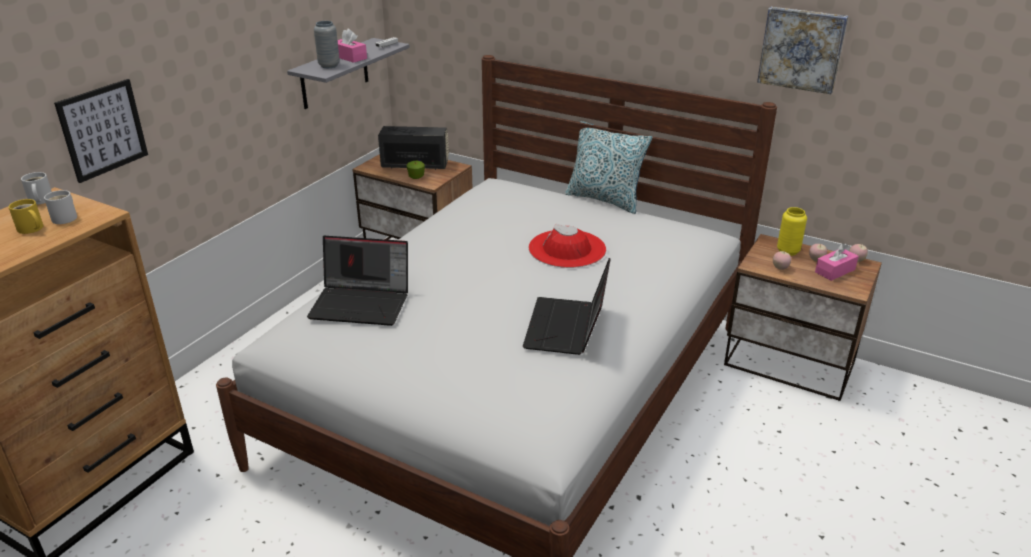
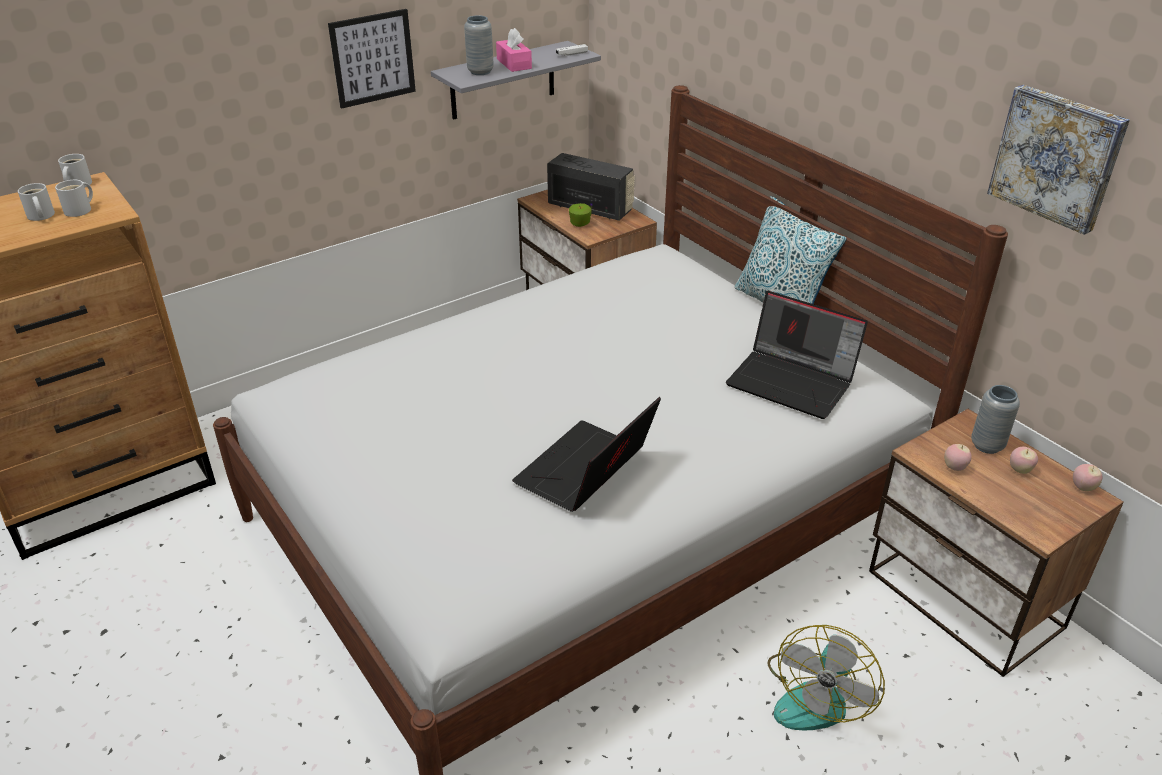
camera: 25 degrees right, 5 degrees up
yellow mug [9,199,43,234] -> white mug [18,183,55,221]
picture [54,79,148,183] -> picture moved to [328,9,416,109]
laptop [307,236,408,326] -> laptop moved to [726,291,868,419]
red hat [528,224,606,268] -> none
yellow vase [777,207,807,256] -> grey vase [971,385,1020,454]
pink tissue box [815,243,859,281] -> none
none -> fan [767,625,885,731]

